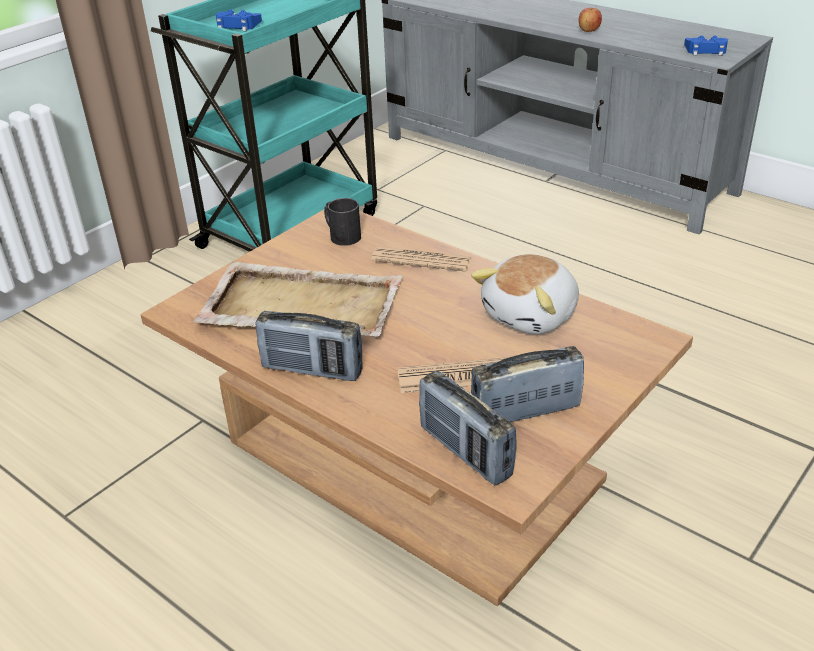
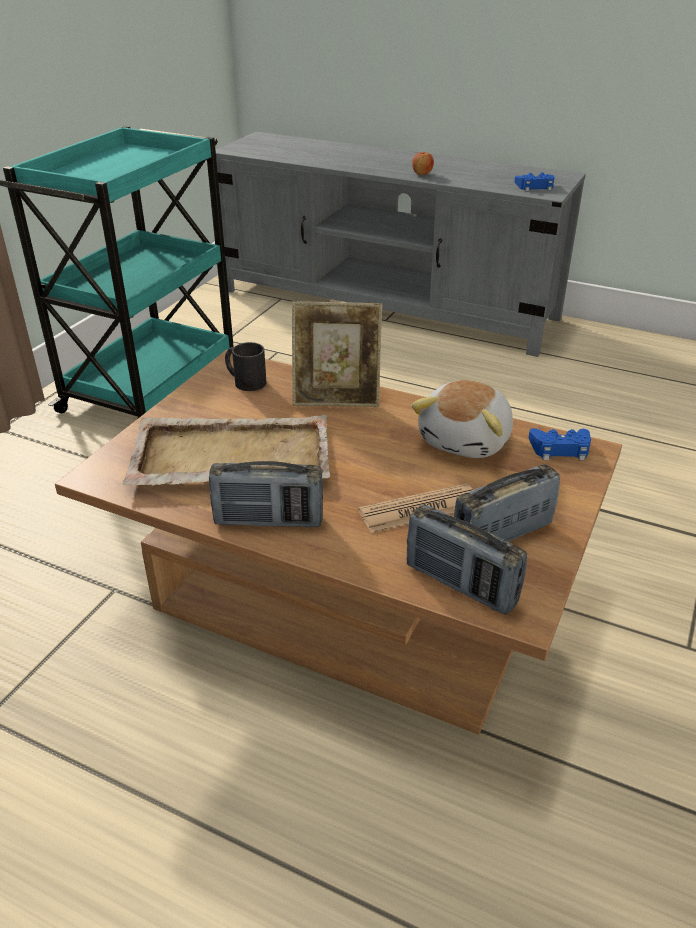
camera: 15 degrees left, 0 degrees up
blue game controller [216,9,262,31] -> blue game controller moved to [528,428,591,460]
newspaper [371,247,472,272] -> picture frame [292,301,382,407]

